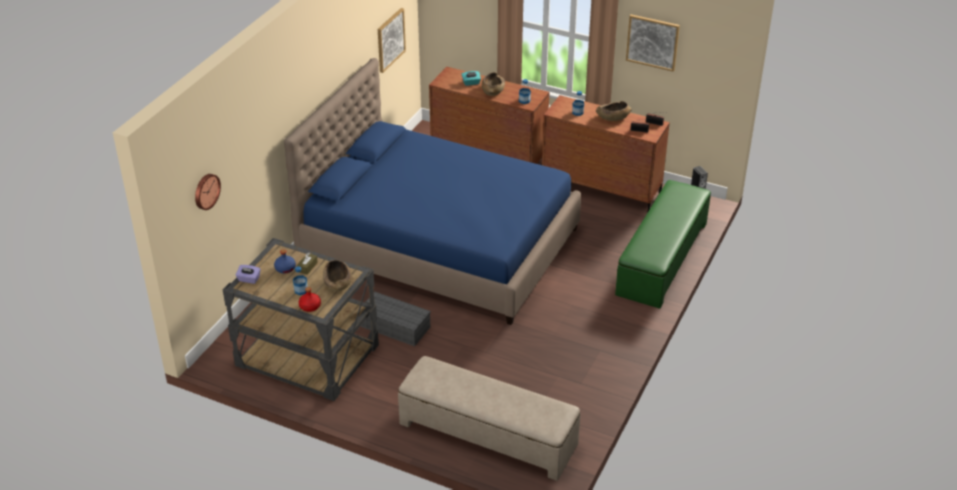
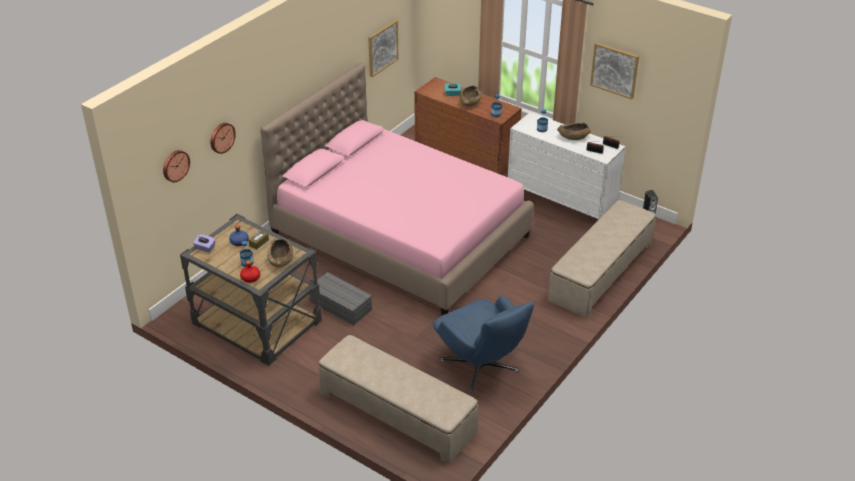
camera: 10 degrees right, 0 degrees up
blue bed [284,58,581,325] -> pink bed [260,63,533,315]
brown dresser [542,95,670,213] -> white dresser [508,112,625,219]
green bench [615,180,711,309] -> beige bench [548,200,656,318]
none -> wall clock [211,123,236,154]
none -> blue armchair [433,295,534,393]

